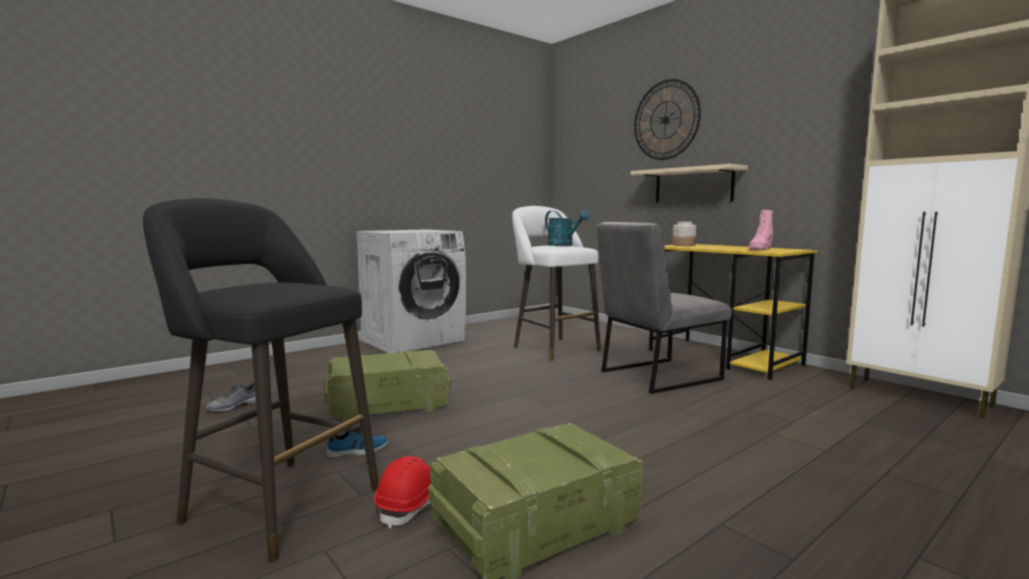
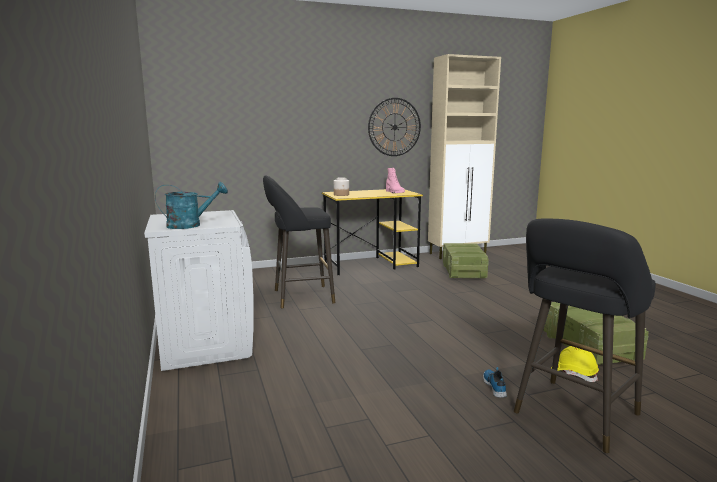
camera: 70 degrees left, 5 degrees up
grey shoe [205,382,256,412] -> none
crate [325,350,451,421] -> crate moved to [443,243,489,278]
red hard hat [374,456,431,529] -> yellow hard hat [551,346,599,382]
white stool [512,206,601,361] -> black stool [263,175,335,308]
turquoise watering can [545,210,590,246] -> turquoise watering can moved to [155,182,228,229]
grey chair [597,222,732,394] -> none
beige shelf [630,164,748,202] -> none
wall clock [634,79,701,160] -> wall clock moved to [368,98,421,156]

